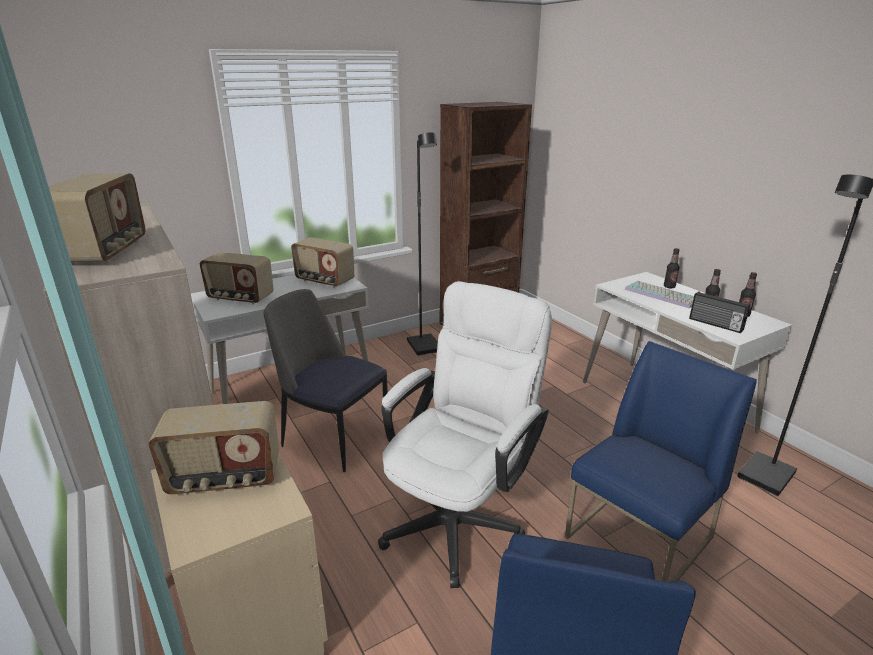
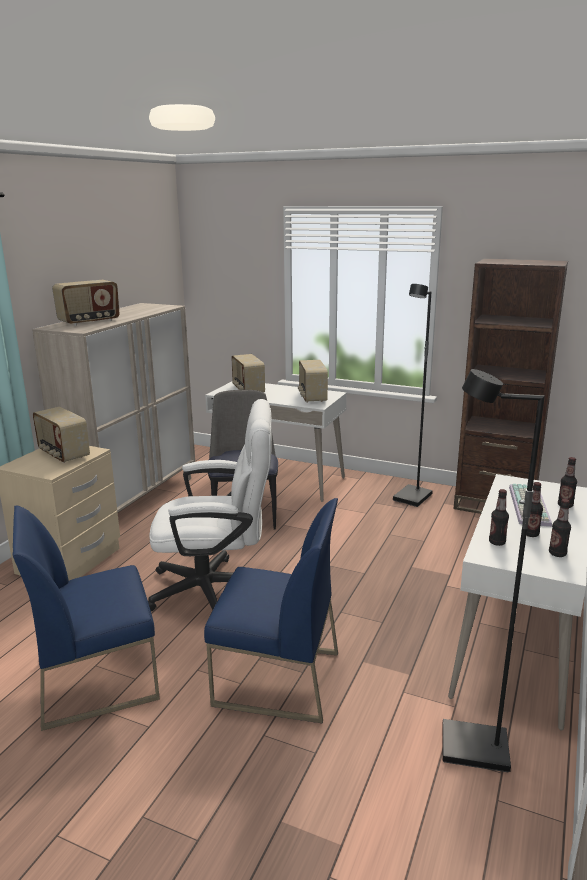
camera: 55 degrees right, 5 degrees down
radio [689,291,750,333] -> bottle [489,489,509,546]

